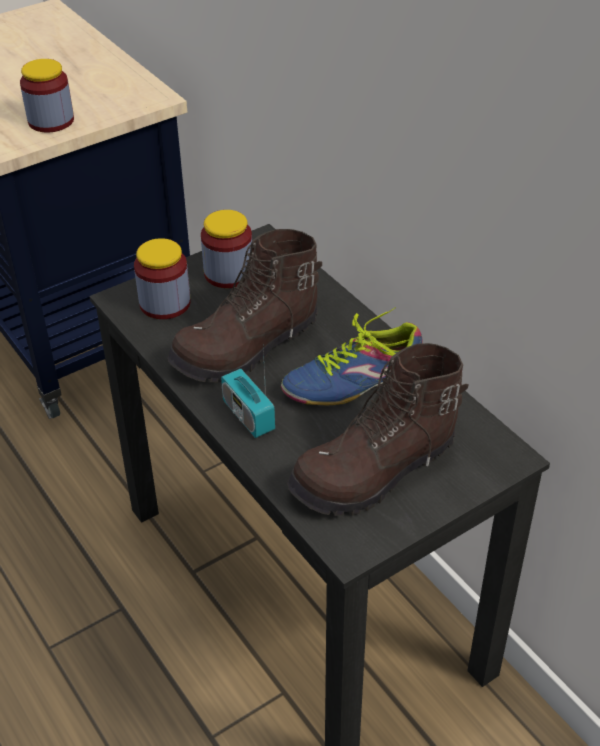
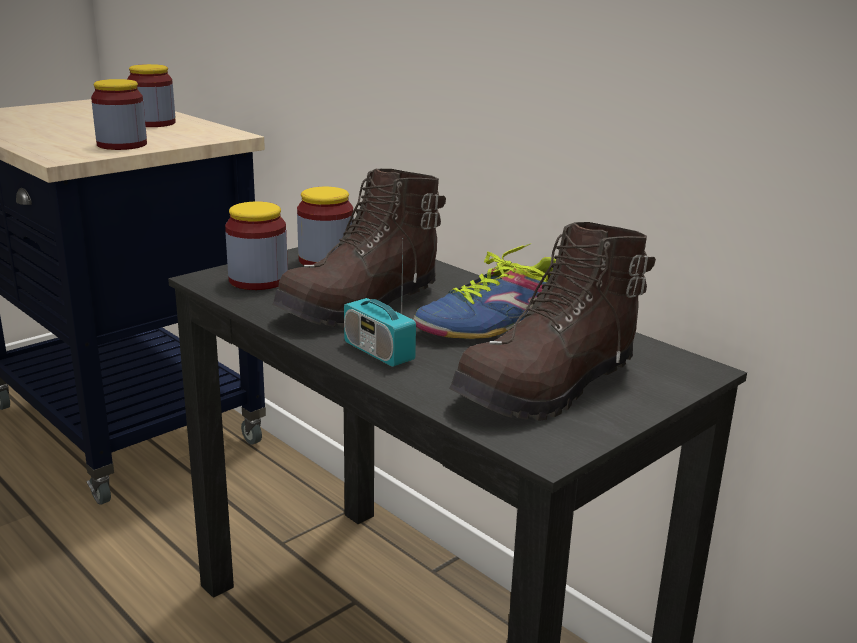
camera: 10 degrees left, 20 degrees down
none -> jar [127,64,176,127]

